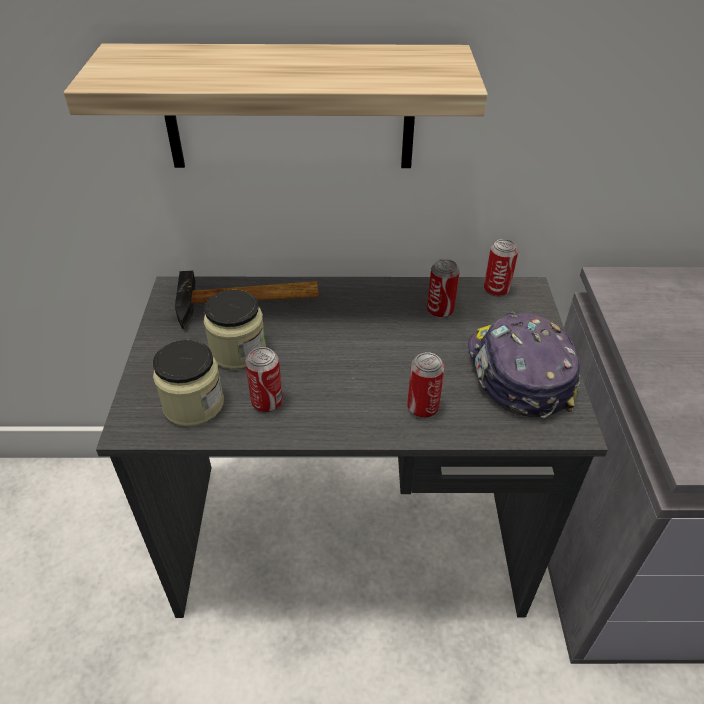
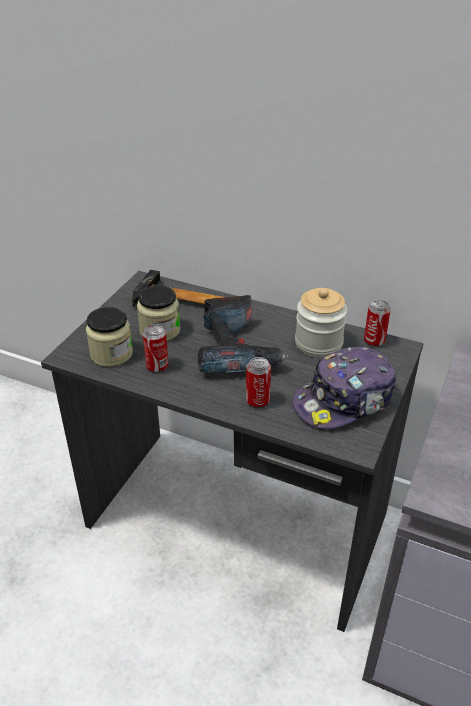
camera: 25 degrees right, 5 degrees down
shelf [64,44,488,168] -> none
can [427,259,460,319] -> jar [295,288,347,358]
cap [468,312,580,418] -> cap turned 135 degrees counterclockwise [292,347,396,429]
none -> power drill [198,295,289,373]

